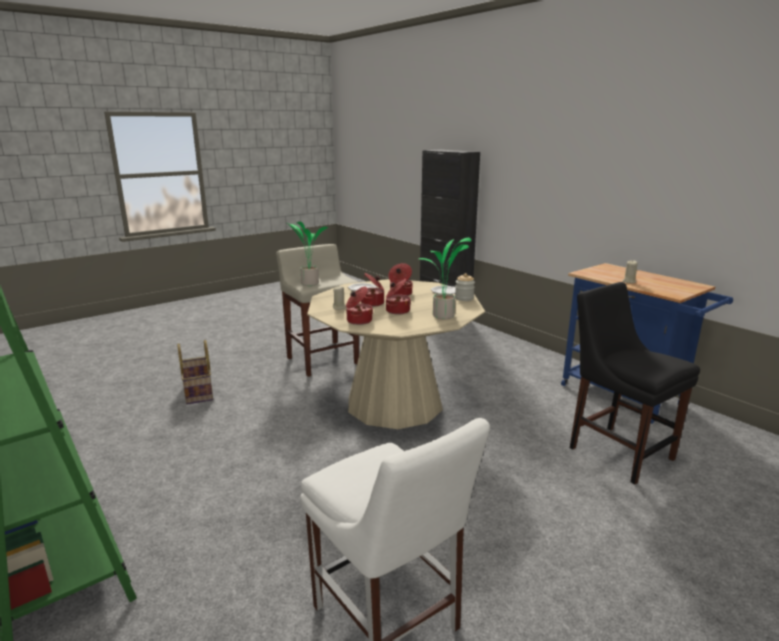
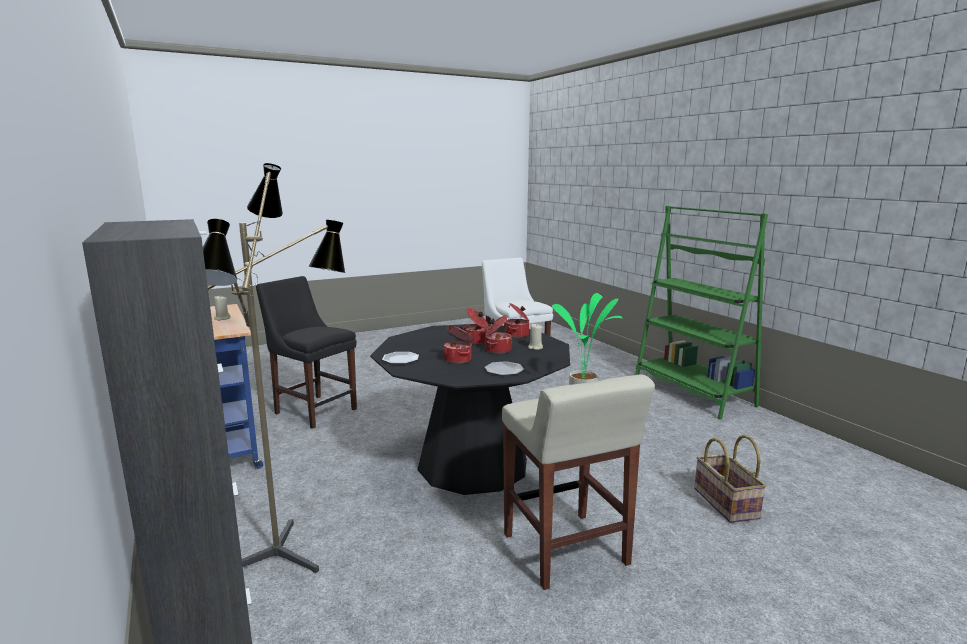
camera: 170 degrees left, 5 degrees down
beige dining table [307,279,485,429] -> black dining table [370,324,570,495]
potted plant [419,238,471,319] -> none
jar [455,273,475,301] -> none
black chair [570,282,700,485] -> black chair turned 150 degrees clockwise [256,276,357,429]
none -> floor lamp [203,163,345,573]

